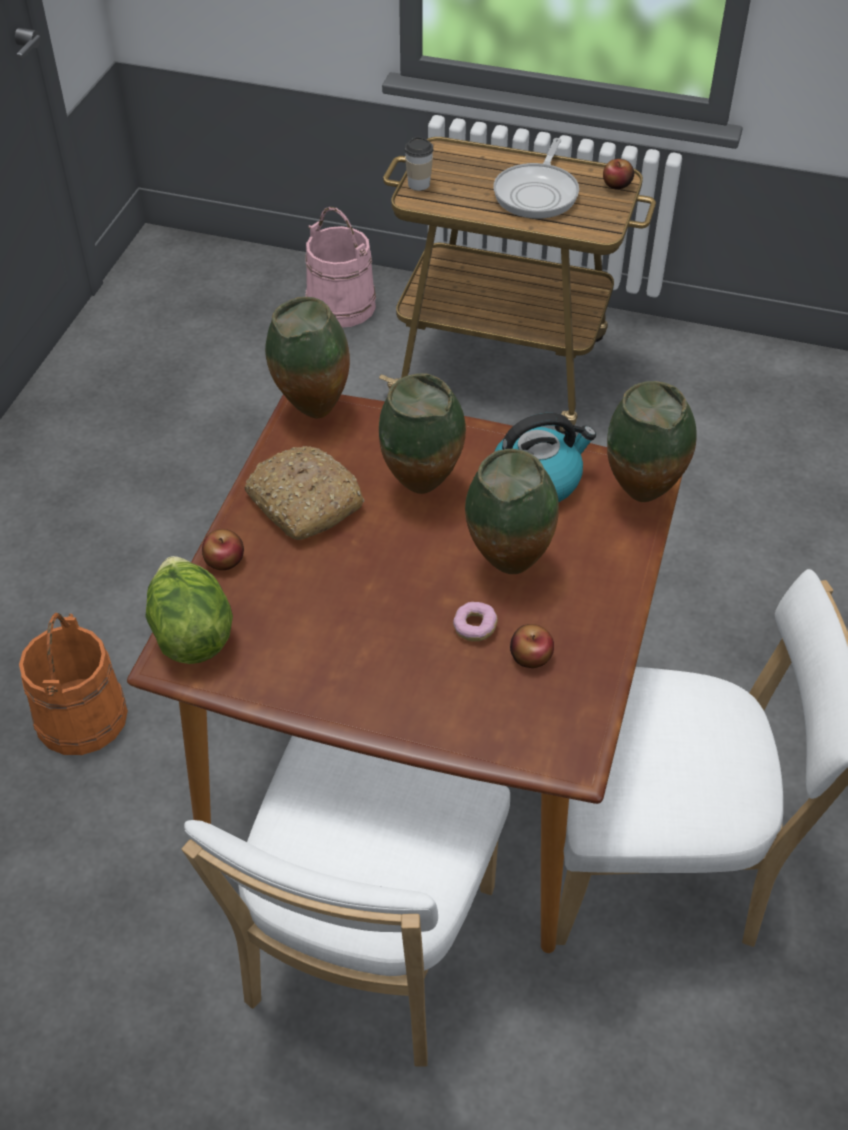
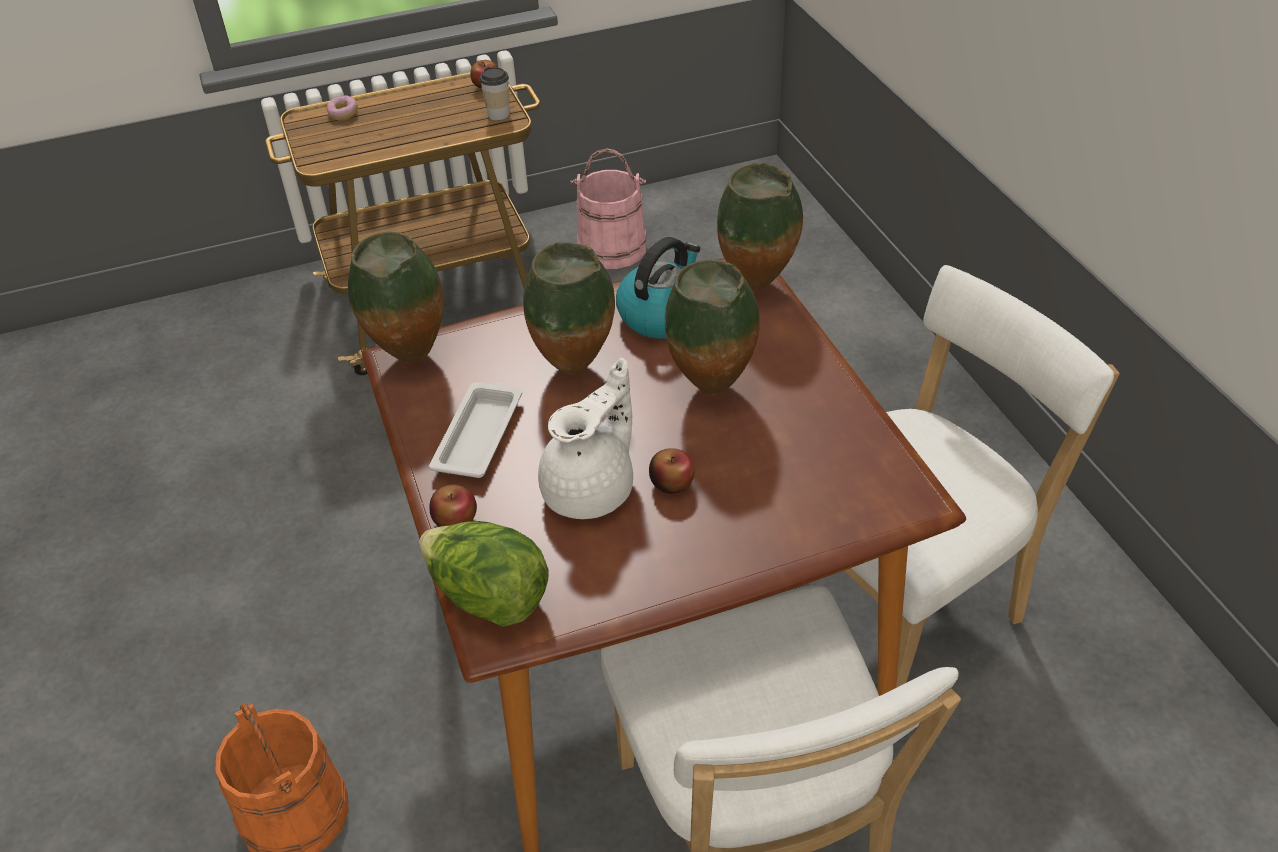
camera: 35 degrees left, 5 degrees down
bread [244,446,364,540] -> white tray [429,382,522,478]
pink bucket [305,207,376,327] -> pink bucket moved to [570,148,646,269]
cup [404,137,434,191] -> cup moved to [480,67,510,120]
donut [453,602,498,641] -> donut moved to [327,95,358,120]
frying pan [493,138,579,219] -> none
apple [510,624,554,668] -> apple moved to [649,448,694,494]
none -> white teapot [538,358,633,519]

